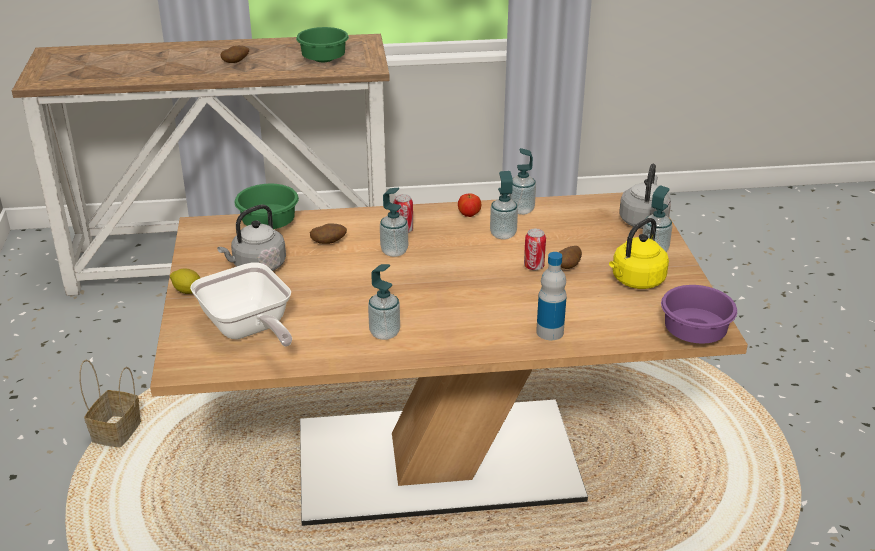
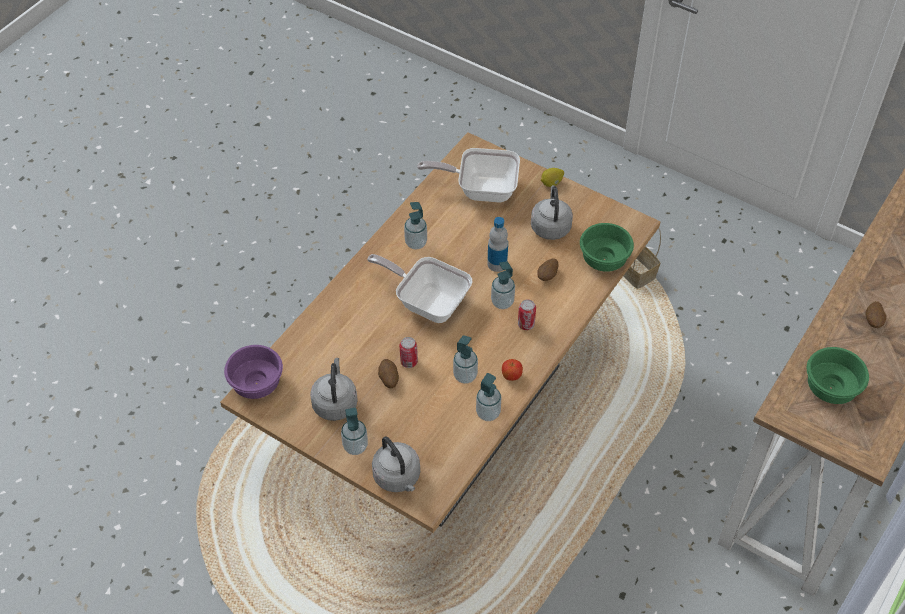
camera: 130 degrees right, 20 degrees up
bottle [536,252,567,340] -> bottle moved to [487,217,508,272]
yellow kettle [609,218,669,289] -> grey kettle [310,358,358,421]
none -> frying pan [367,254,472,323]

